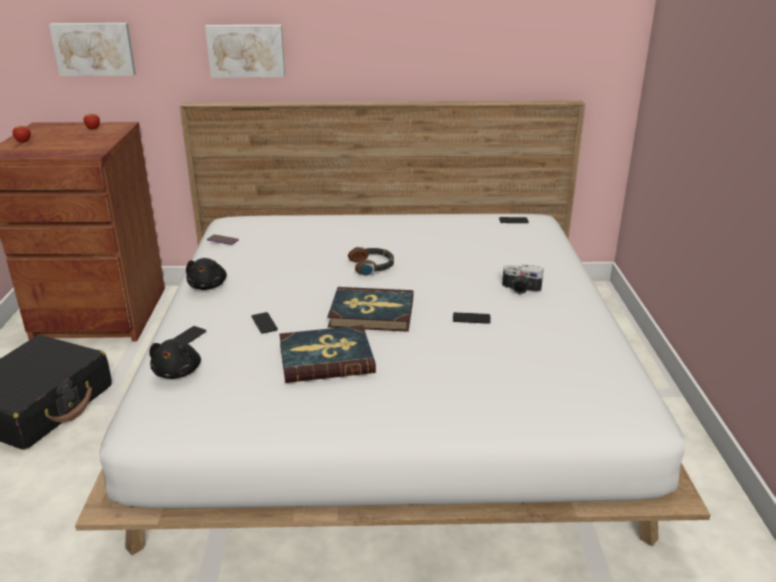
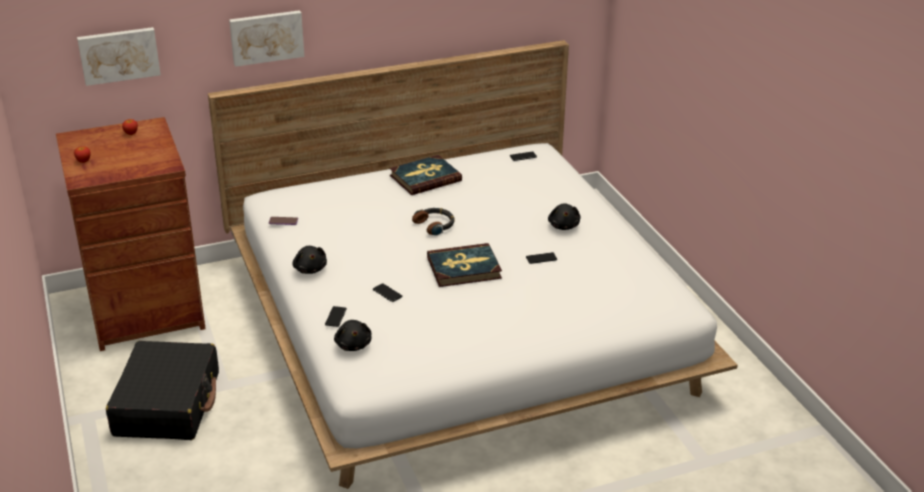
camera: 20 degrees left, 5 degrees up
book [279,325,376,383] -> book moved to [390,155,462,195]
camera [502,264,544,294] -> black plush toy [548,203,581,230]

